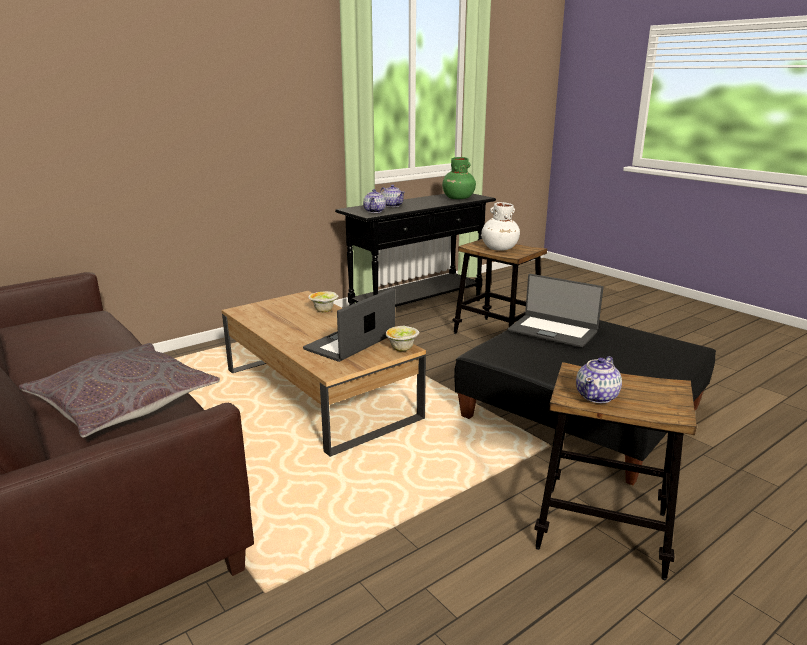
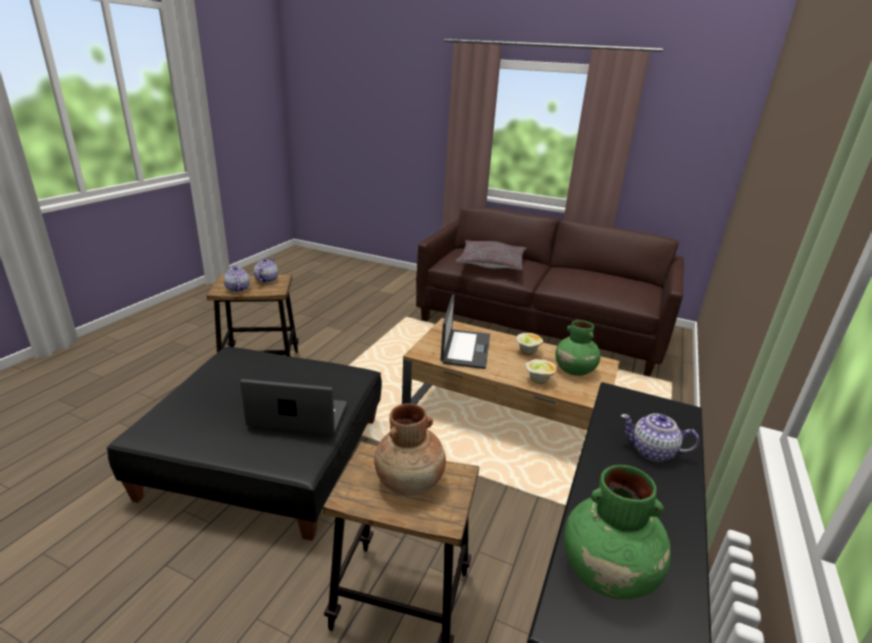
camera: 150 degrees right, 5 degrees up
teapot [363,189,386,213] -> teapot moved to [224,265,250,292]
bowl [386,326,419,351] -> bowl moved to [516,333,543,355]
white vase [481,202,520,251] -> brown vase [374,403,446,496]
none -> green vase [555,320,600,376]

